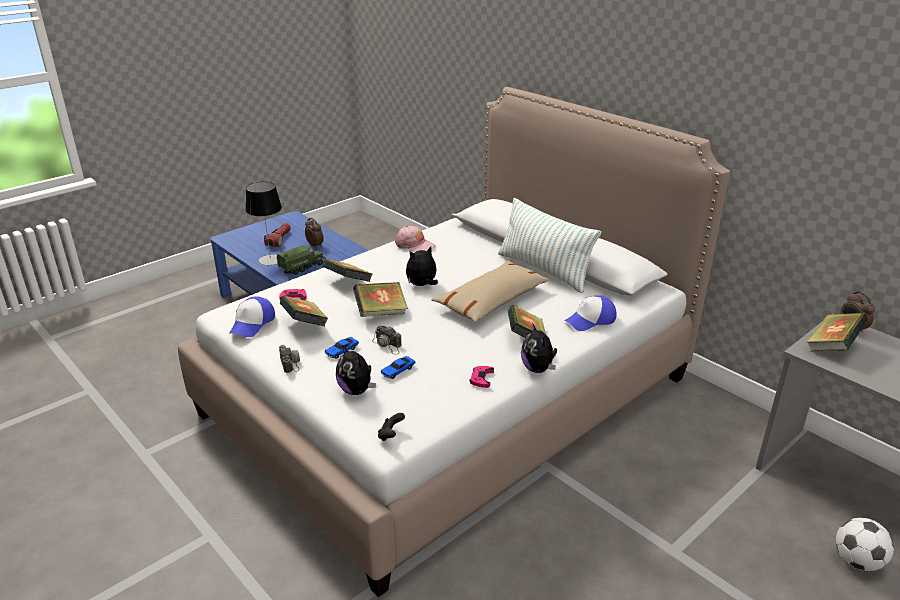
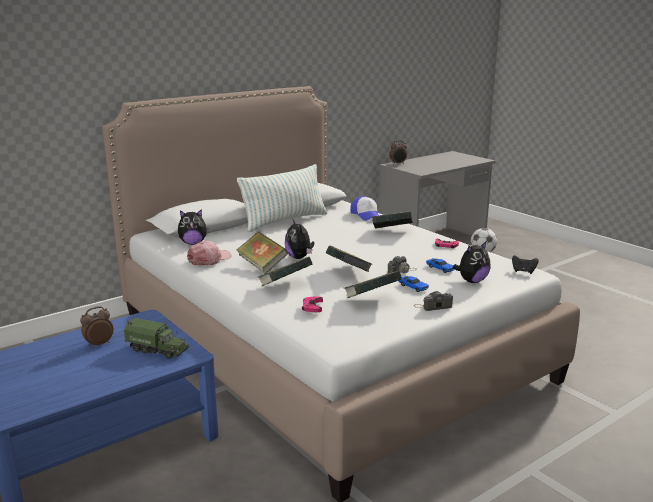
camera: 85 degrees left, 10 degrees down
cap [229,296,275,337] -> none
table lamp [246,182,282,265] -> none
flashlight [264,223,291,247] -> none
toy truck [277,246,326,275] -> toy truck turned 150 degrees clockwise [124,318,189,359]
beige pillow [431,260,550,322] -> none
plush toy [521,322,557,373] -> plush toy moved to [178,209,209,245]
book [807,313,868,352] -> book moved to [237,232,288,274]

